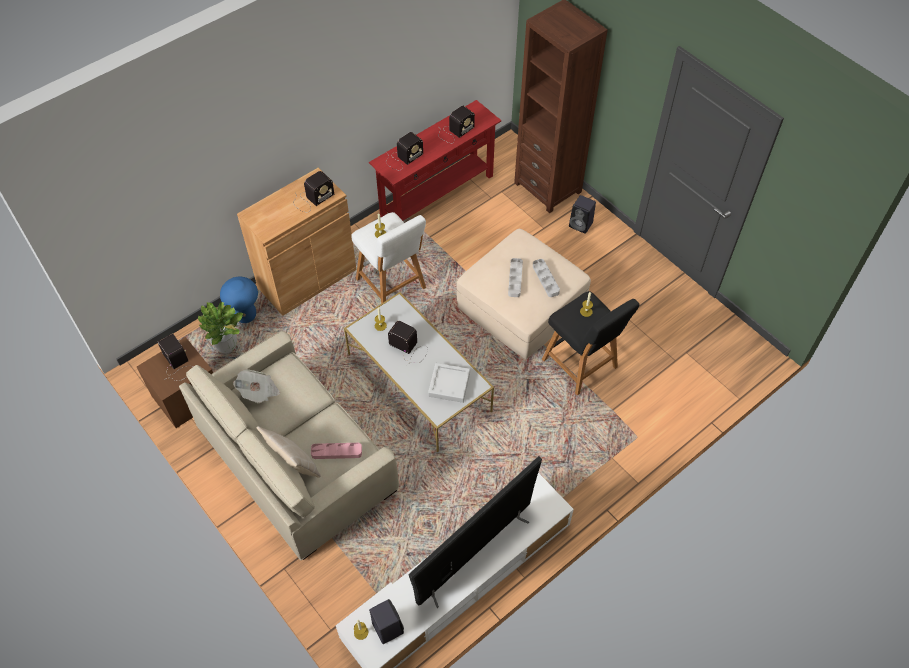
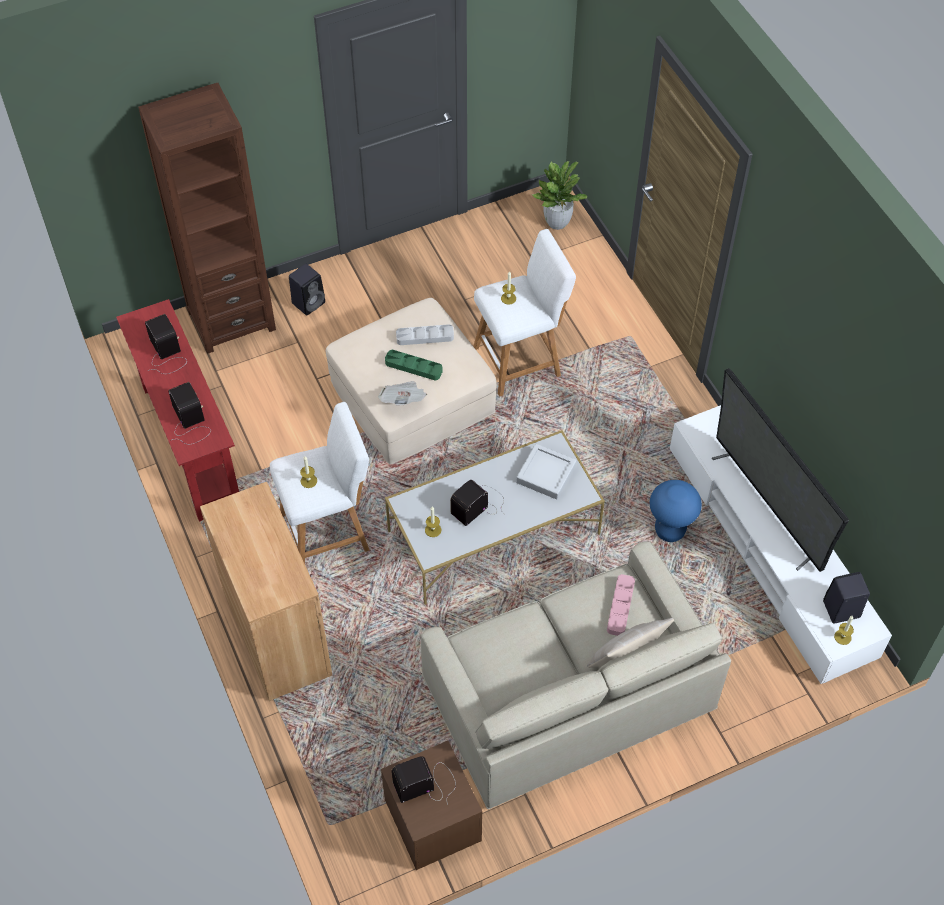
camera: 75 degrees left, 0 degrees up
potted plant [198,302,243,353] -> potted plant moved to [533,161,587,230]
blue stool [220,277,258,323] -> blue stool moved to [650,480,702,542]
newspaper [233,369,280,403] -> newspaper moved to [378,381,427,406]
radio [293,171,334,212] -> none
grey tray [508,258,523,297] -> green tray [385,350,442,380]
black stool [542,291,640,396] -> white stool [473,229,576,397]

